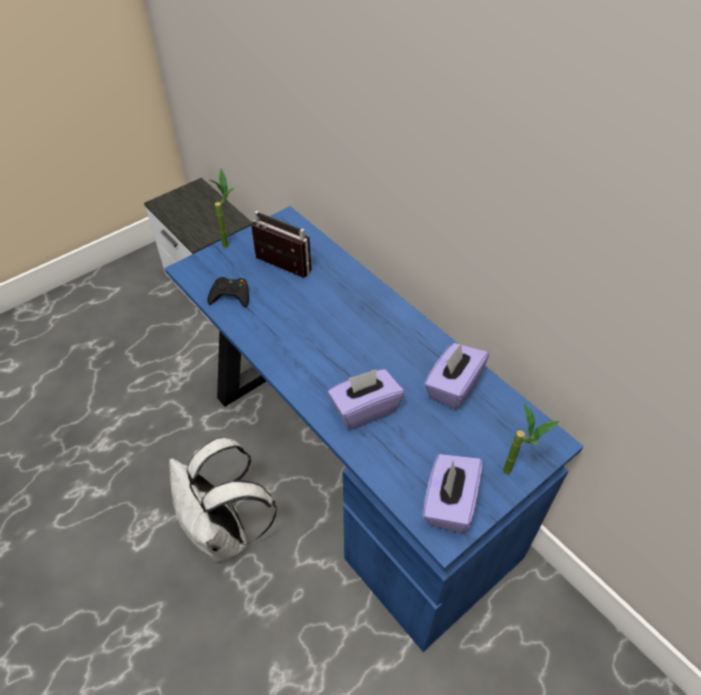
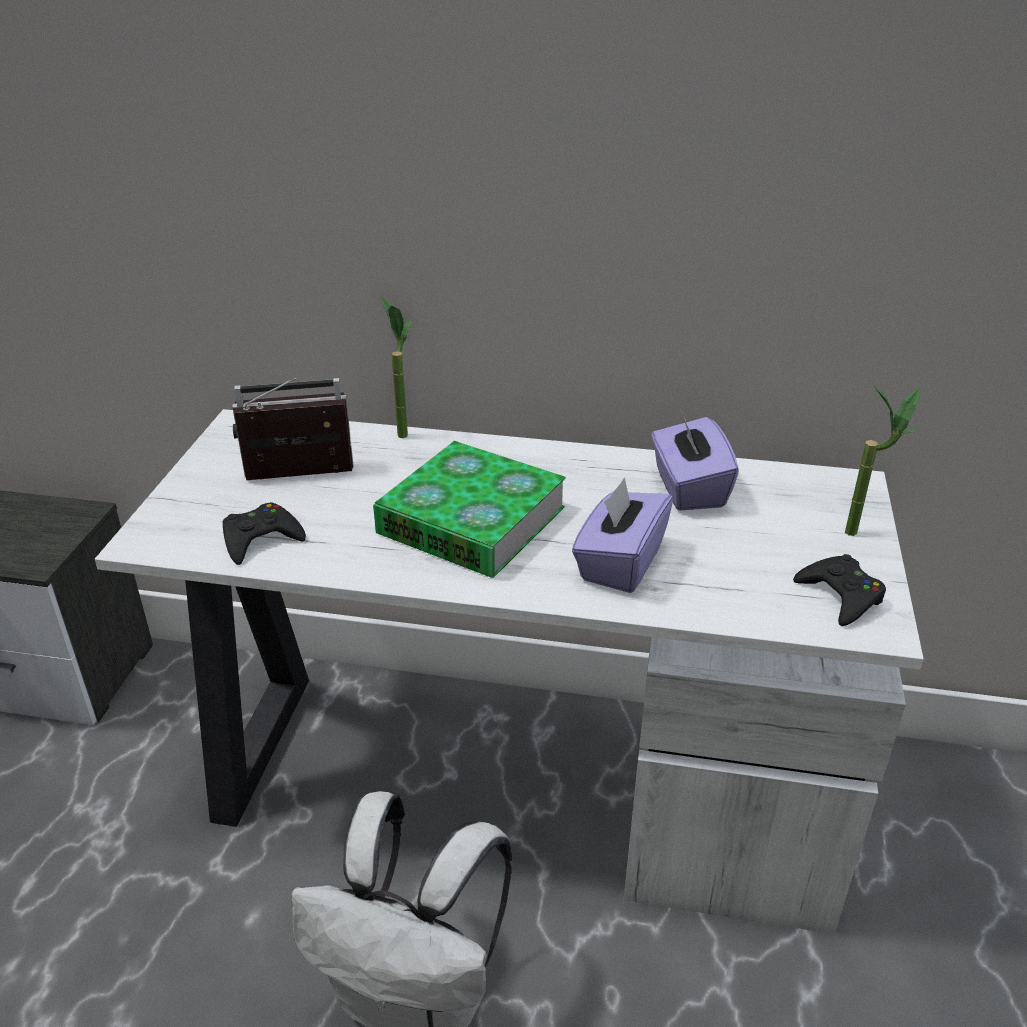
camera: 40 degrees left, 15 degrees down
blue desk [165,206,584,652] -> white desk [95,409,924,934]
potted plant [208,169,234,248] -> potted plant moved to [380,296,412,438]
purple tissue box [423,454,483,534] -> black game controller [793,554,886,626]
none -> book [373,441,566,578]

